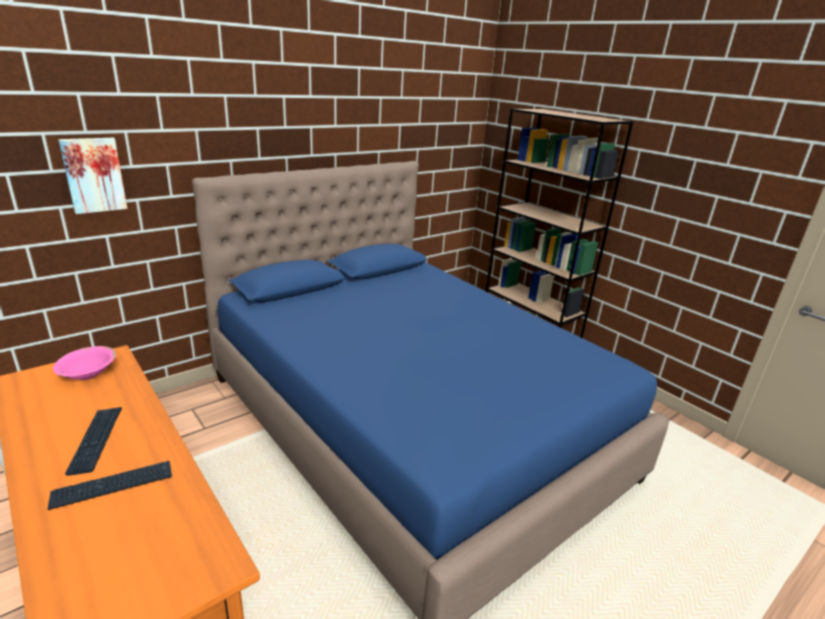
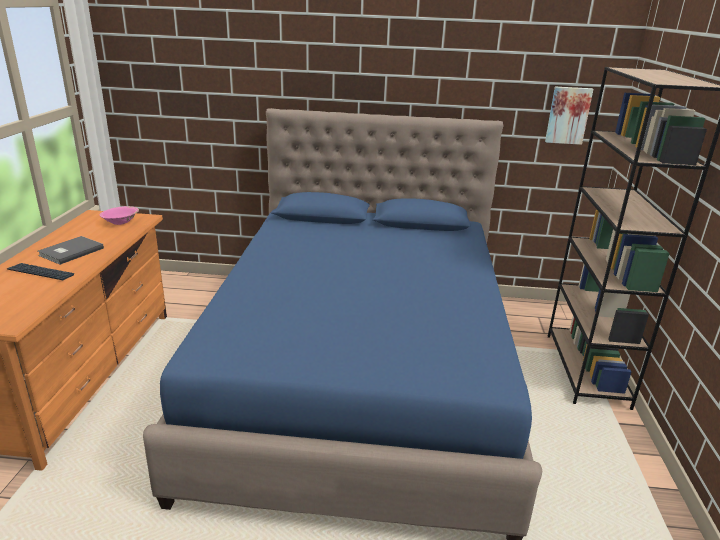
camera: 45 degrees right, 0 degrees up
picture [58,138,128,214] -> picture moved to [545,87,593,145]
keyboard [65,407,122,476] -> grey book [38,236,104,265]

